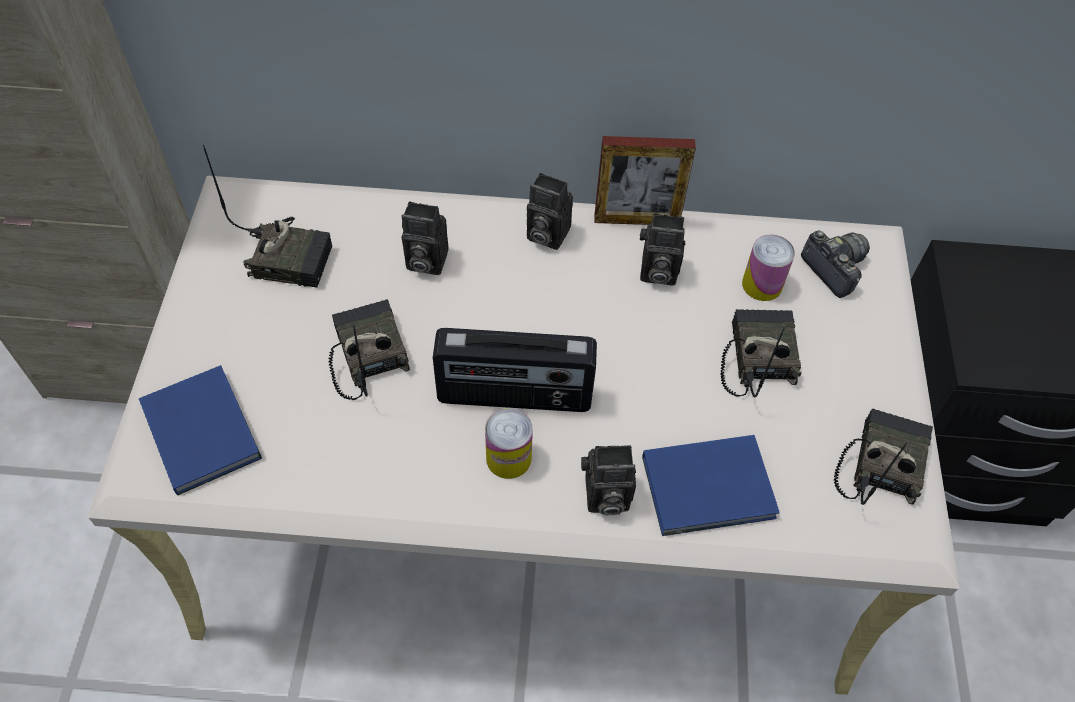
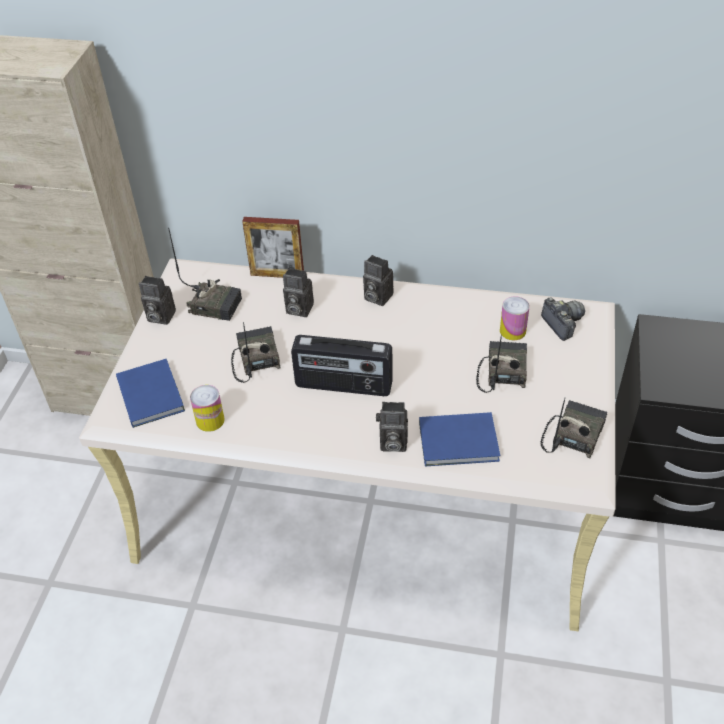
camera: 10 degrees right, 10 degrees down
can [485,408,533,479] -> can moved to [190,385,225,432]
picture frame [595,136,696,225] -> picture frame moved to [242,217,304,278]
camera [640,213,685,286] -> camera moved to [139,276,176,325]

